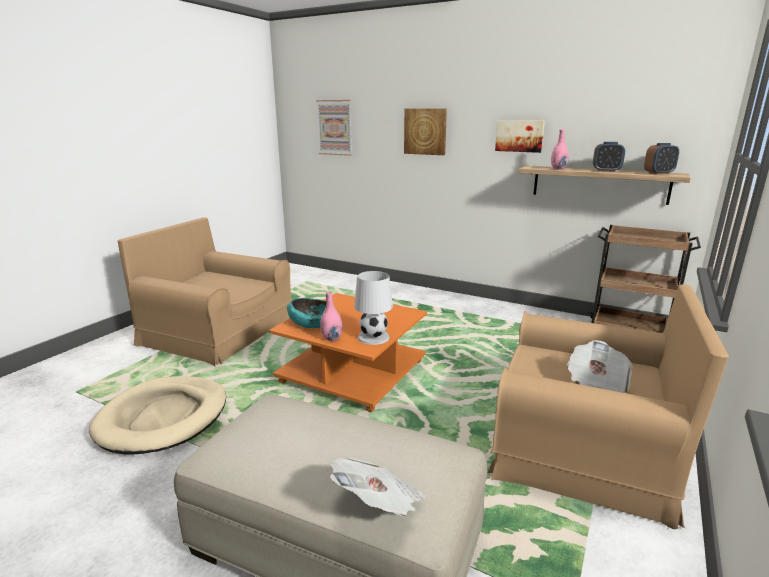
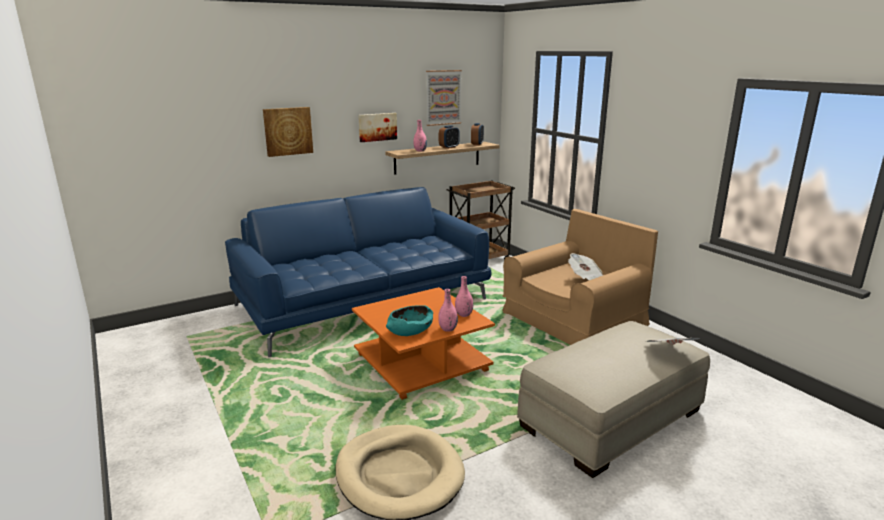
camera: 60 degrees left, 0 degrees up
brown armchair [118,217,292,366] -> none
picture [316,100,352,156] -> picture moved to [426,70,462,126]
white table lamp [354,271,393,345] -> pink vase [455,276,473,317]
none -> blue sofa [225,187,491,357]

